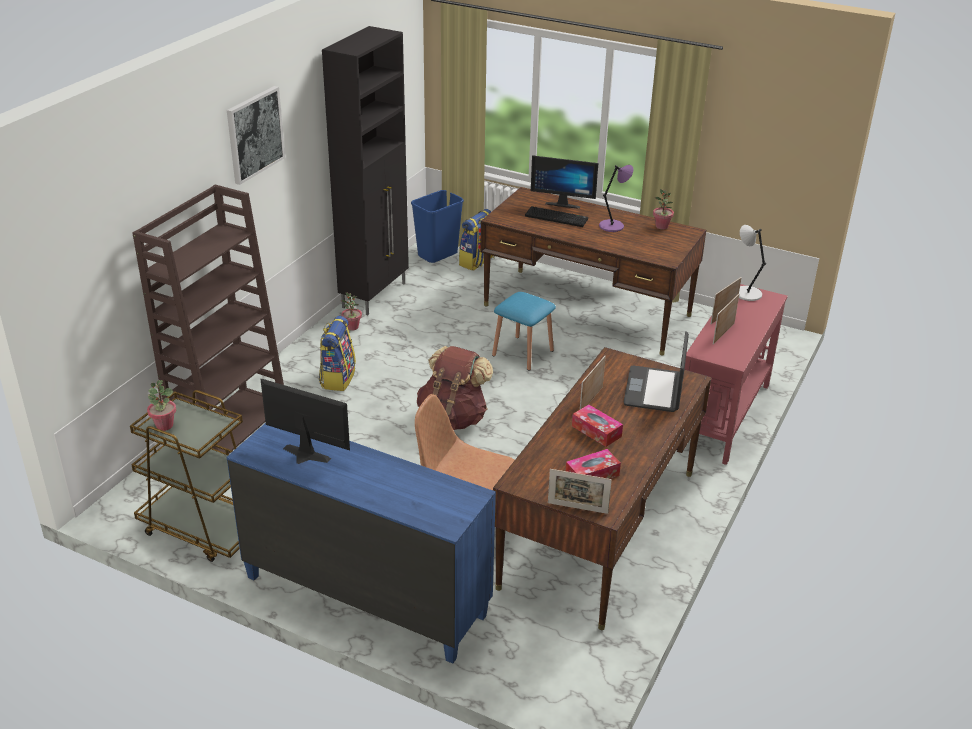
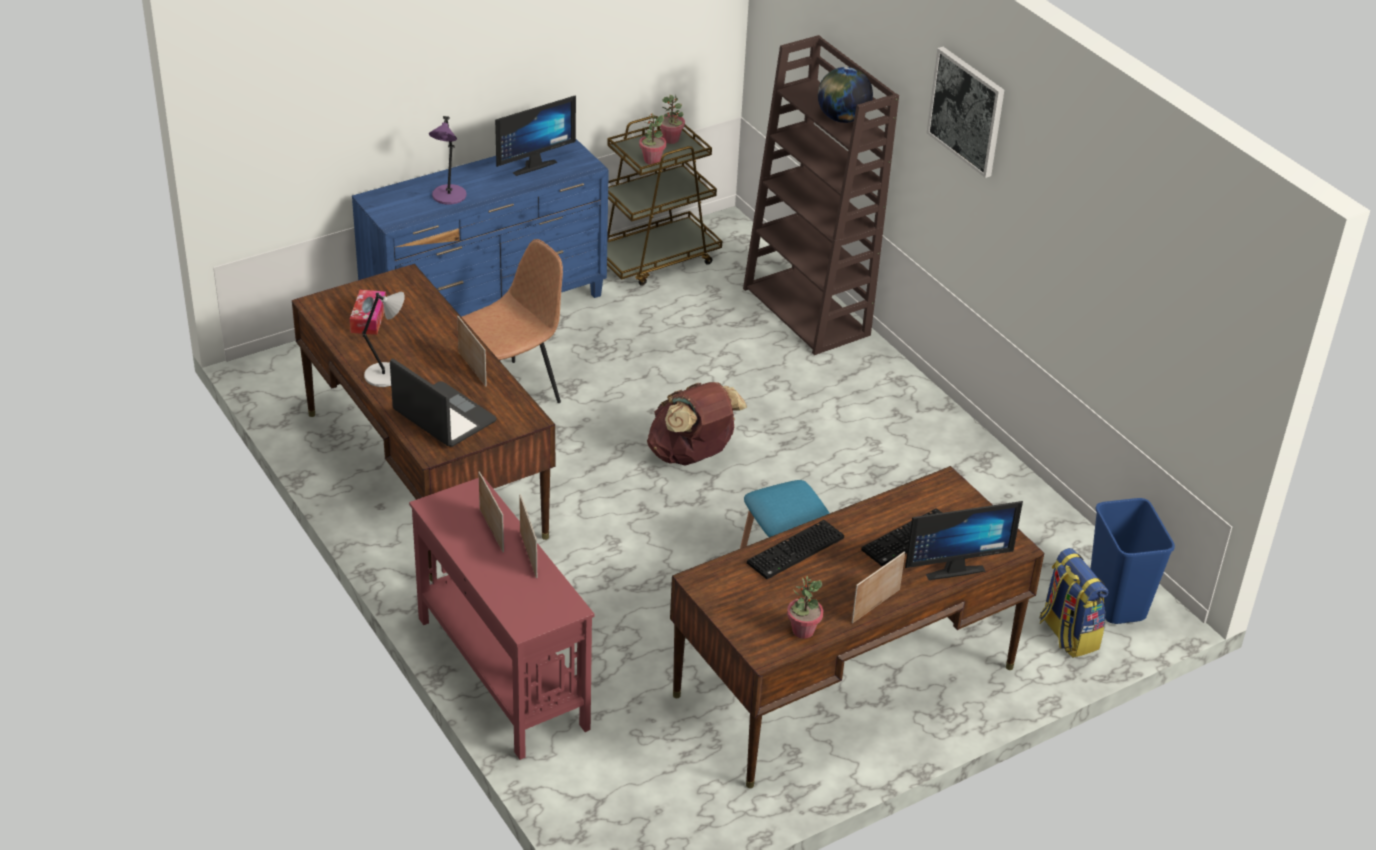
camera: 120 degrees right, 5 degrees up
backpack [319,316,356,391] -> none
black cabinet [322,26,409,315] -> none
potted plant [341,292,362,331] -> potted plant moved to [639,113,666,165]
monitor [531,155,598,209] -> monitor turned 150 degrees counterclockwise [905,501,1023,580]
picture frame [548,469,612,514] -> picture frame moved to [852,551,905,623]
tissue box [572,404,623,447] -> none
purple table lamp [599,165,634,232] -> purple table lamp moved to [429,116,467,205]
grey table lamp [739,225,766,301] -> grey table lamp moved to [362,292,405,387]
none -> keyboard [747,520,844,579]
none -> globe [818,67,873,123]

